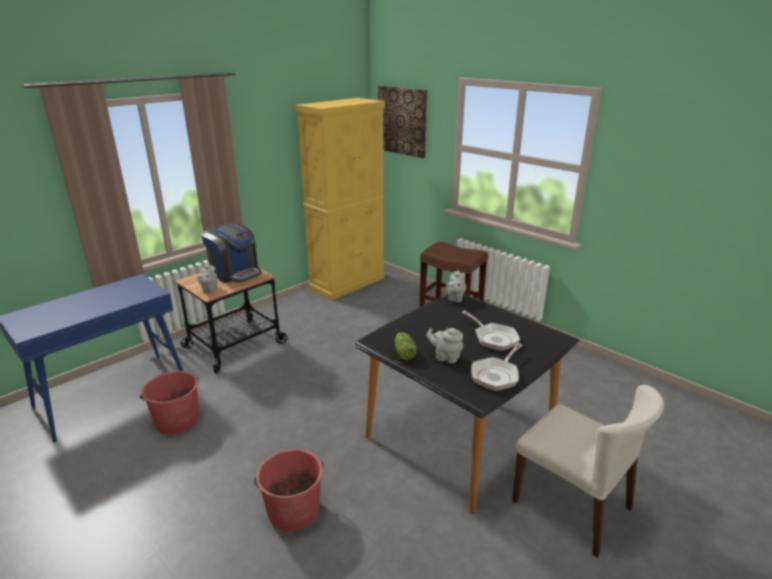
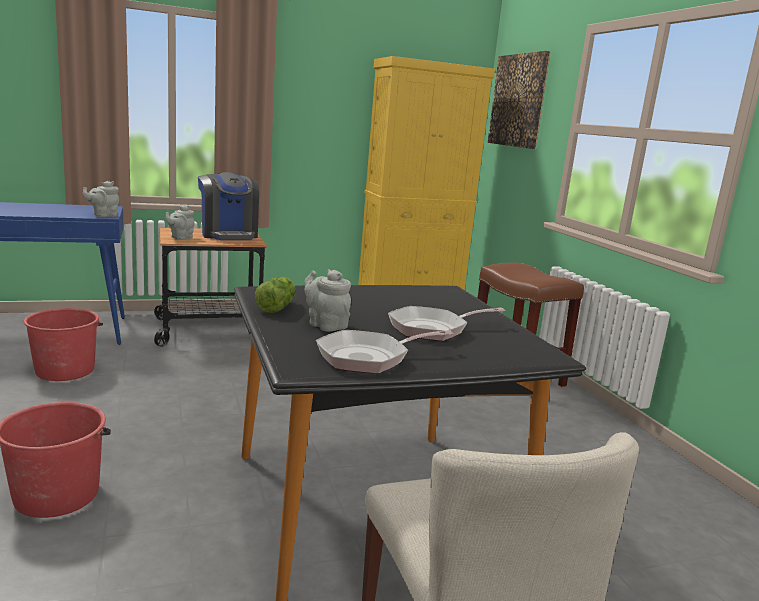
camera: 25 degrees right, 10 degrees down
grey teapot [446,270,466,303] -> grey teapot moved to [83,181,119,217]
frying pan [462,311,520,351] -> frying pan turned 75 degrees clockwise [388,306,505,341]

